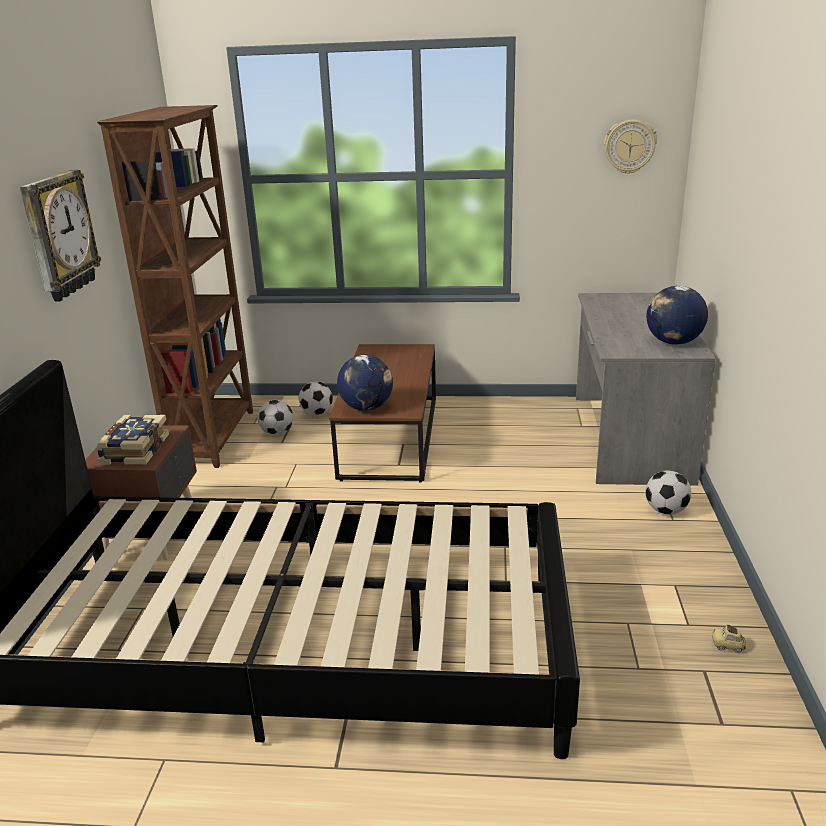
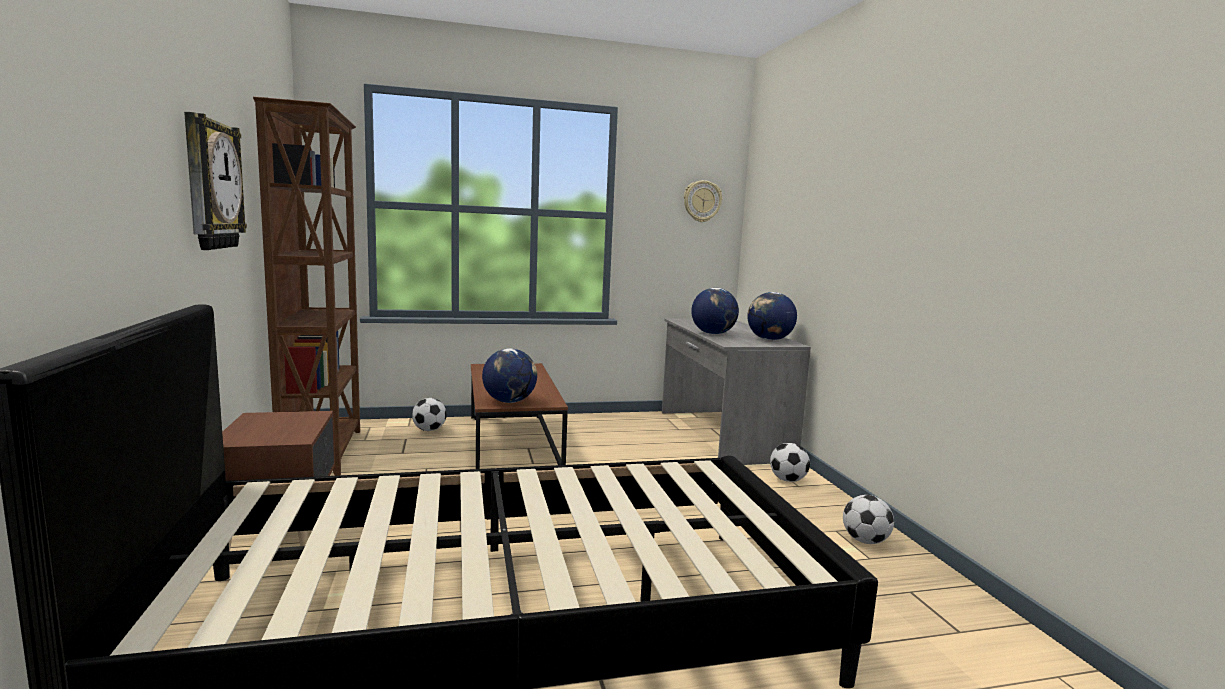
camera: 20 degrees left, 15 degrees down
book [96,415,169,465] -> none
football [258,400,293,435] -> football moved to [843,495,894,544]
toy car [712,625,746,653] -> none
none -> globe [691,288,739,335]

